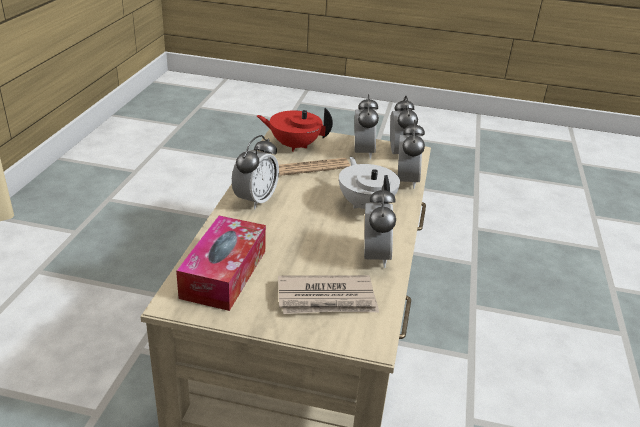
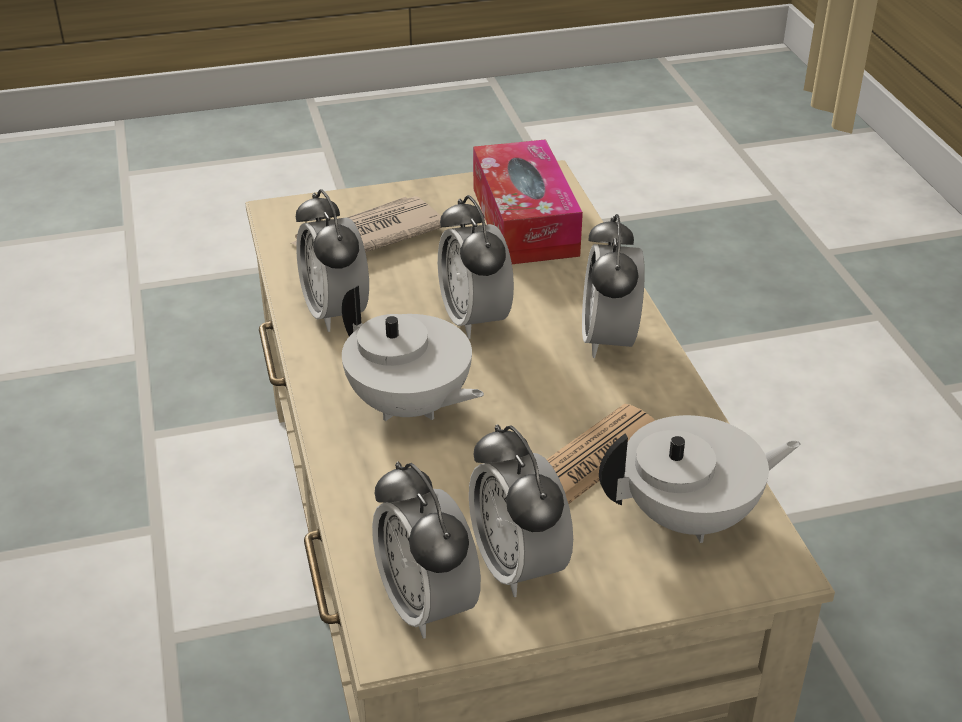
camera: 155 degrees right, 5 degrees up
red teapot [256,108,333,152] -> white teapot [599,415,800,543]
alarm clock [398,119,425,189] -> alarm clock moved to [438,195,514,339]

